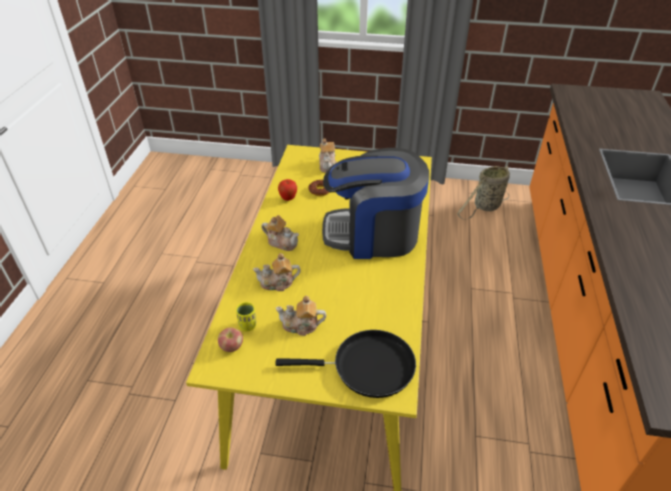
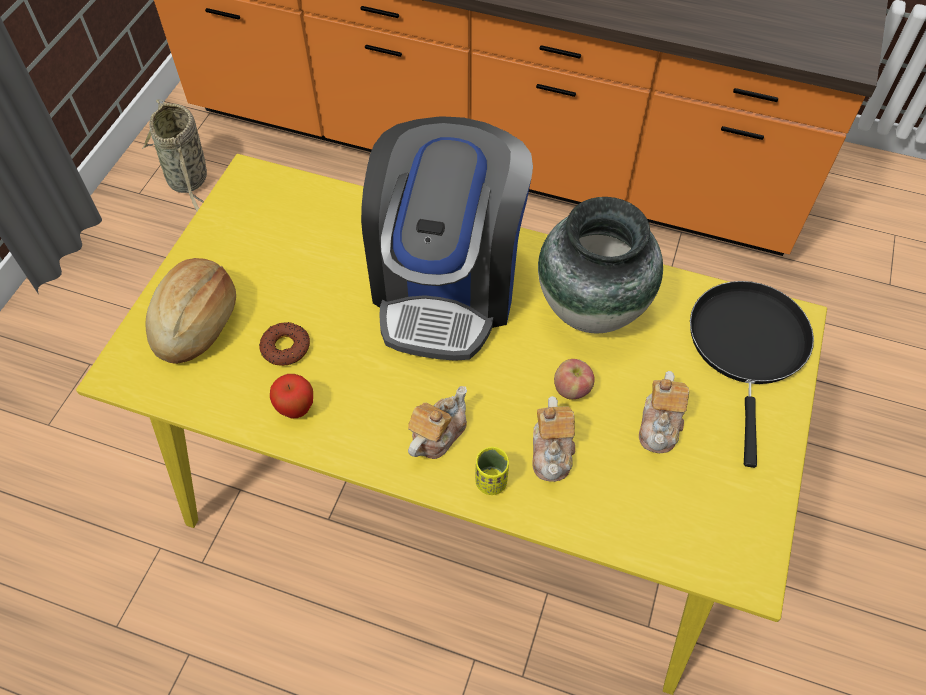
camera: 80 degrees left, 15 degrees up
apple [218,327,243,352] -> apple moved to [554,359,595,399]
yellow cup [236,302,256,331] -> yellow cup moved to [475,447,509,495]
teapot [319,138,337,173] -> bread [145,258,236,364]
none -> vase [538,197,663,333]

